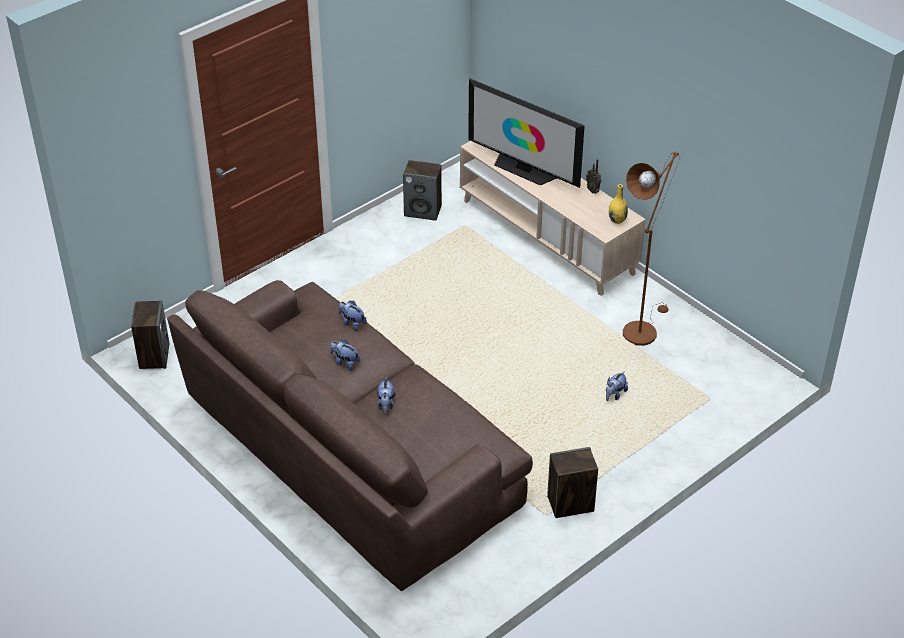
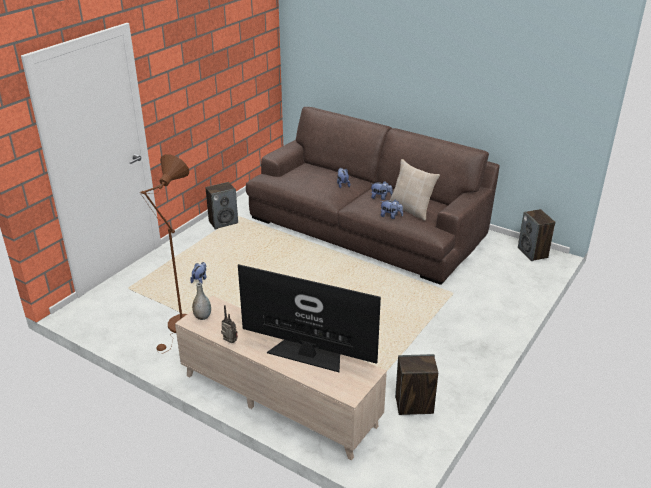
camera: 165 degrees right, 10 degrees down
yellow vase [609,184,628,224] -> grey vase [192,282,211,320]
none -> beige pillow [390,159,440,221]

